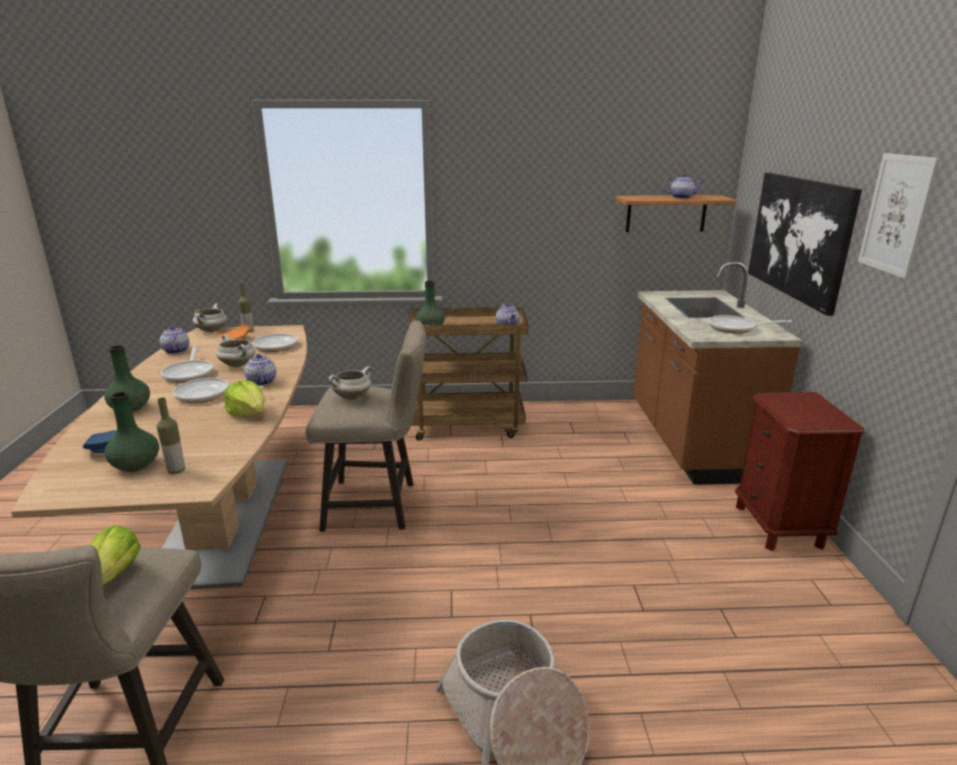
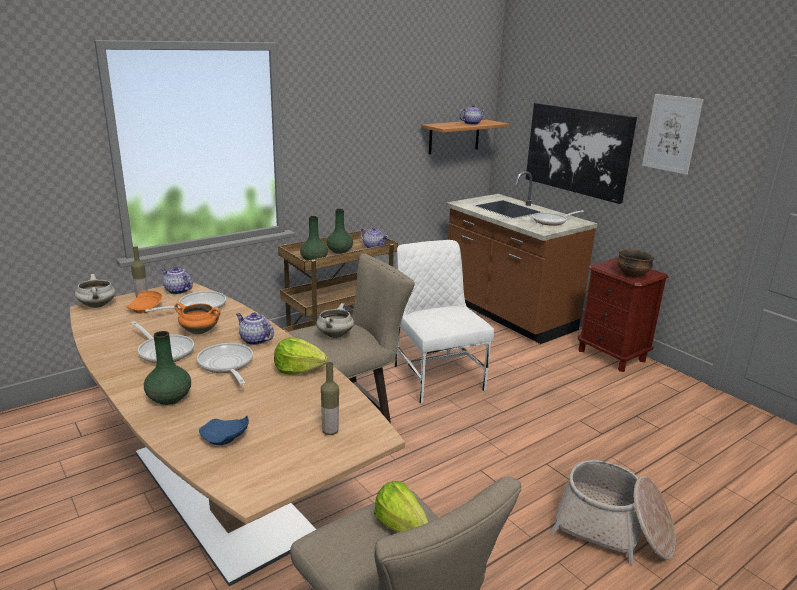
camera: 35 degrees left, 0 degrees up
green vase [104,392,159,472] -> green vase moved to [326,209,353,254]
teapot [160,326,189,354] -> teapot moved to [161,267,193,295]
frying pan [173,378,264,403] -> frying pan turned 90 degrees clockwise [197,343,253,385]
white cooking pot [216,335,255,367] -> orange cooking pot [174,302,221,334]
none -> white chair [394,240,494,404]
none -> bowl [617,249,654,278]

